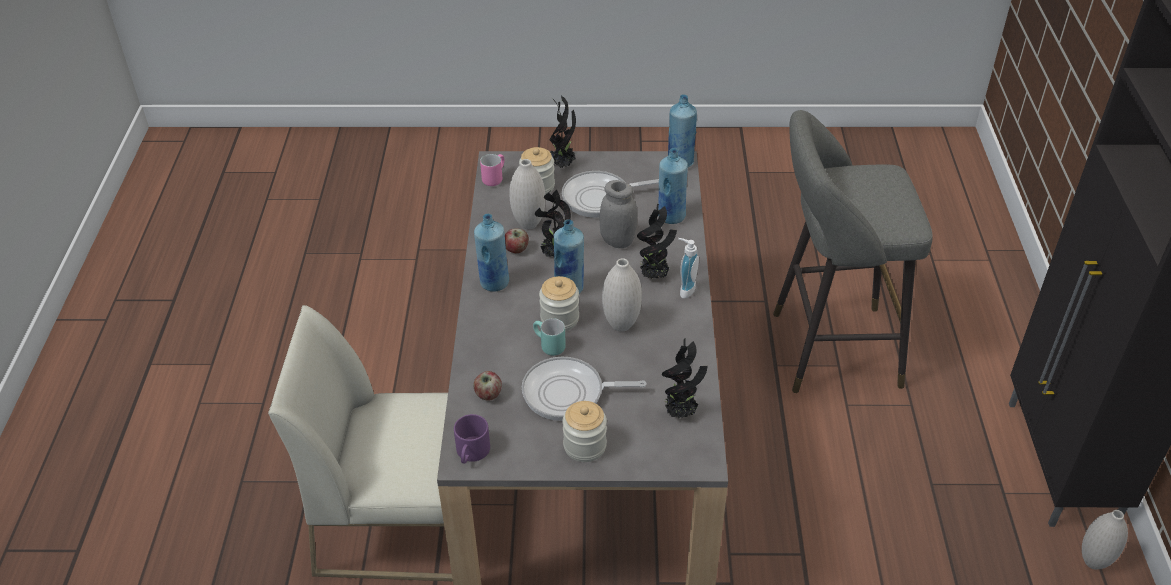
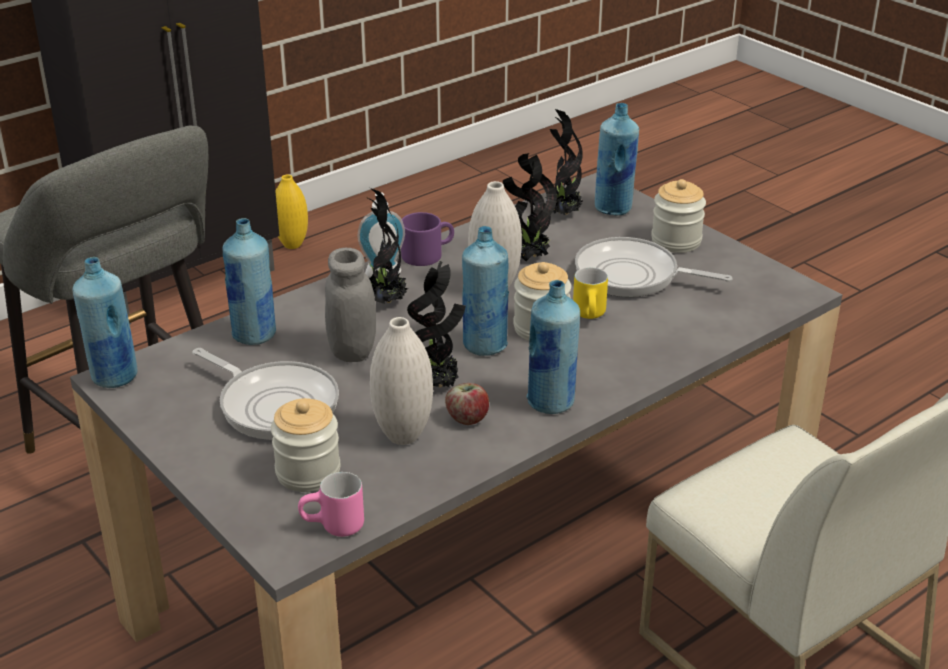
camera: 130 degrees left, 10 degrees down
purple mug [454,414,490,464] -> purple mug moved to [401,212,454,266]
apple [473,371,502,401] -> none
frying pan [522,357,647,421] -> frying pan turned 150 degrees clockwise [575,237,733,297]
turquoise mug [533,318,566,356] -> yellow mug [573,267,608,319]
potted plant [550,96,576,168] -> potted plant moved to [503,153,557,261]
white vase [1082,510,1128,570] -> yellow vase [275,175,308,249]
none -> blue bottle [595,103,639,215]

